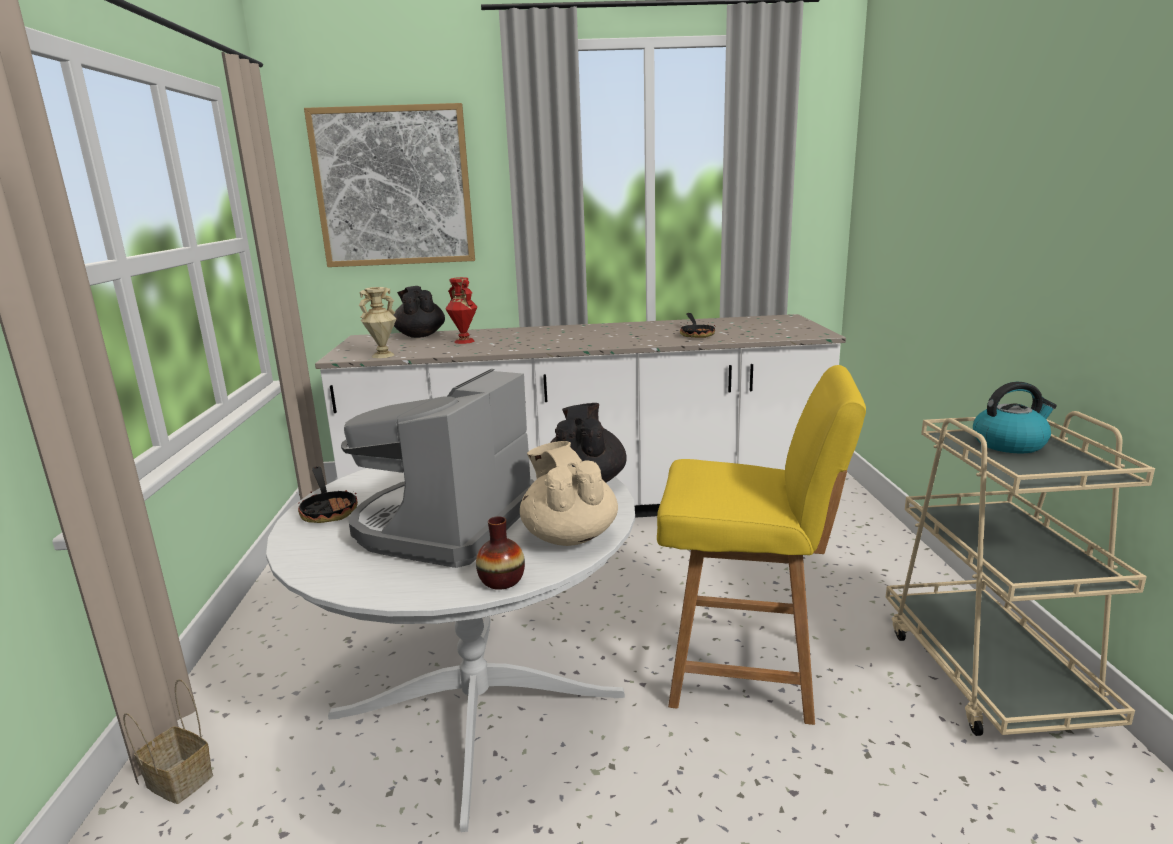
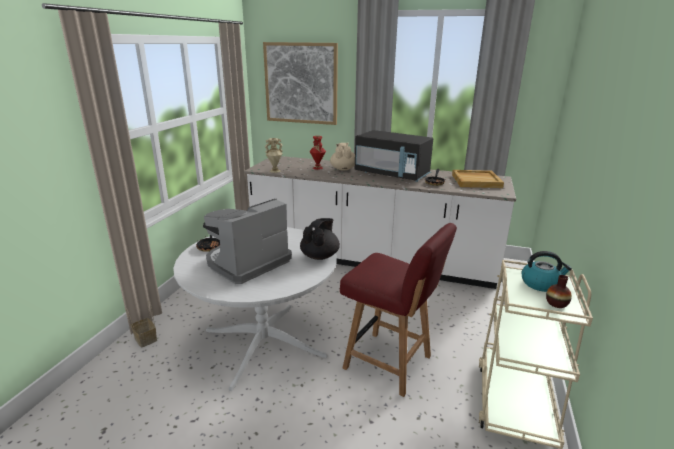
camera: 20 degrees right, 5 degrees up
black teapot [393,286,445,338] -> none
vase [476,516,525,590] -> vase moved to [546,275,572,308]
beige teapot [520,441,618,546] -> beige teapot moved to [330,143,355,171]
yellow chair [657,365,866,725] -> red chair [340,223,457,397]
none -> black microwave [355,130,433,182]
none -> beige tray [452,170,504,188]

